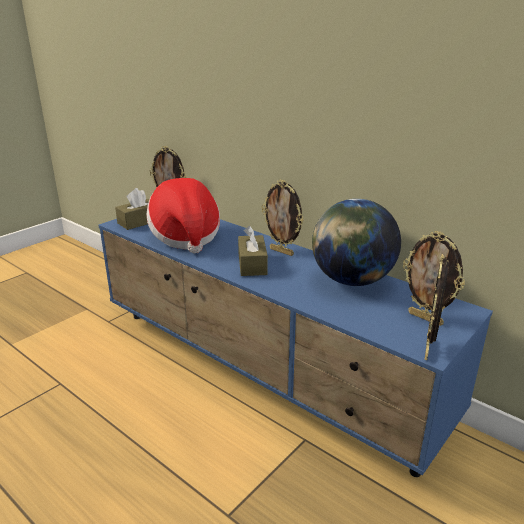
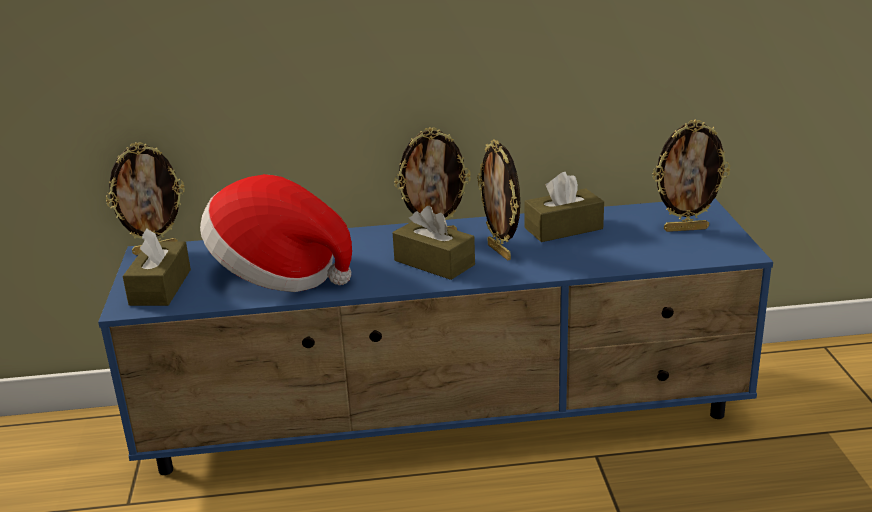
camera: 45 degrees left, 0 degrees up
globe [312,199,401,286] -> brown tissue box [525,172,604,242]
picture frame [424,254,449,360] -> picture frame moved to [477,139,520,260]

